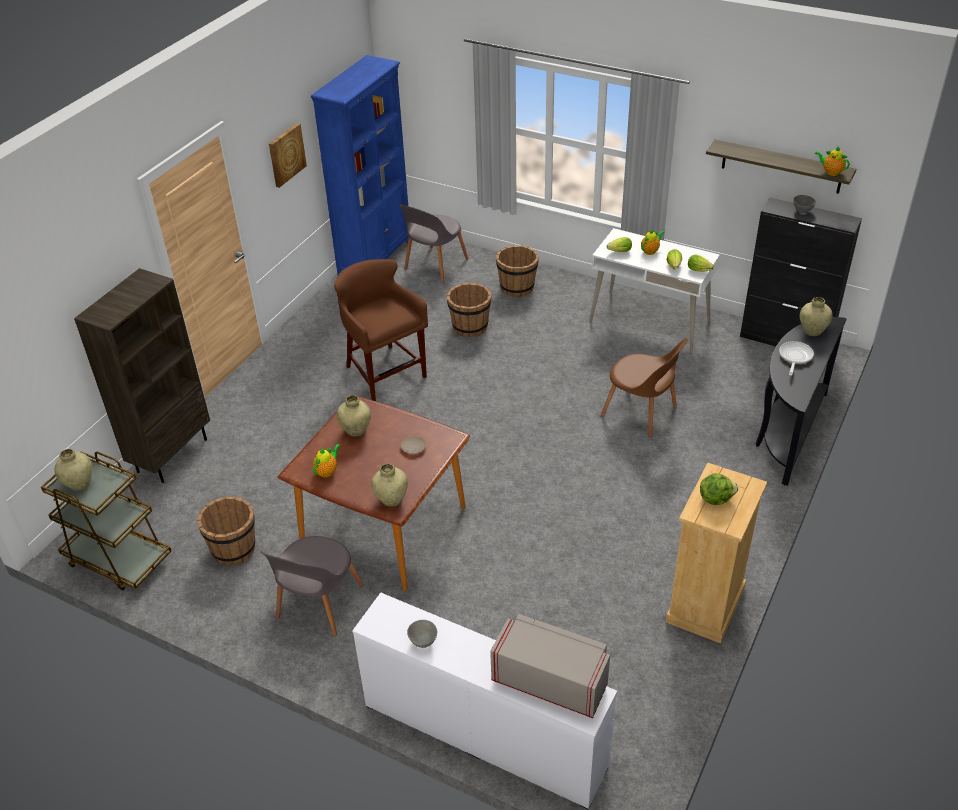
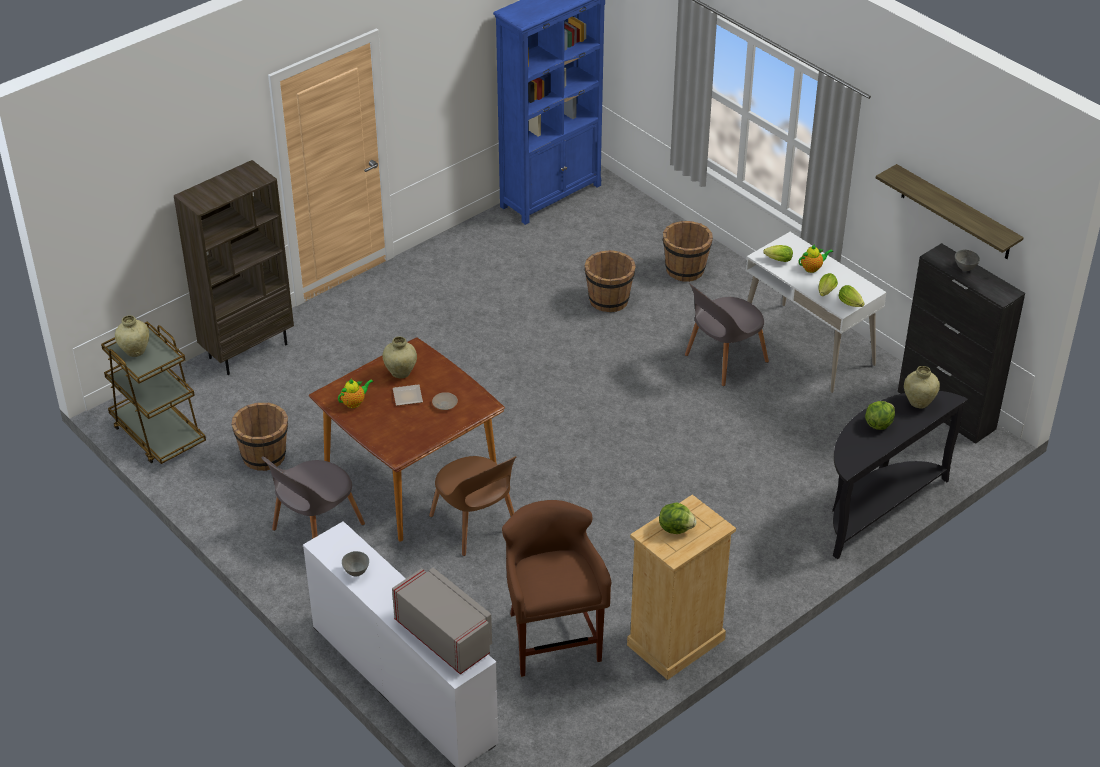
camera: 20 degrees right, 0 degrees up
picture [269,123,307,188] -> none
brown stool [334,259,428,401] -> brown stool moved to [502,500,611,677]
beige vase [371,464,408,507] -> none
grey chair [399,205,469,283] -> grey chair moved to [685,283,769,386]
brown chair [600,338,688,438] -> brown chair moved to [429,456,516,556]
frying pan [779,341,814,376] -> lettuce [865,401,895,430]
teapot [814,147,850,176] -> none
none -> plate [393,384,423,406]

